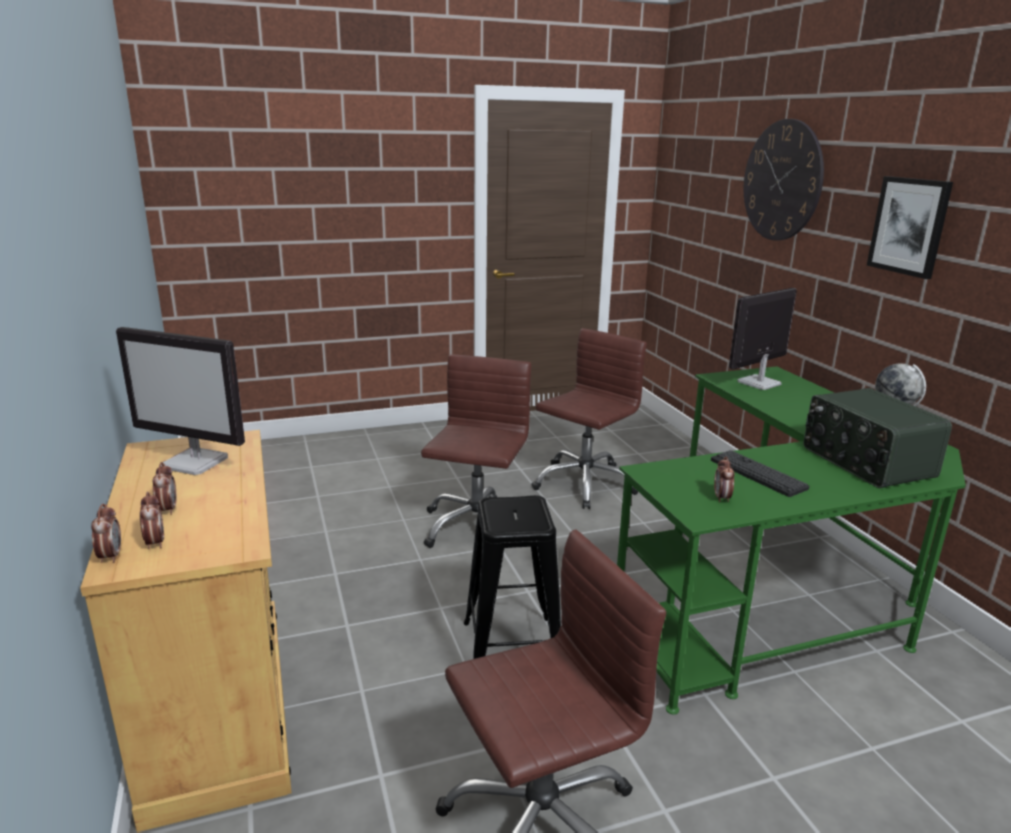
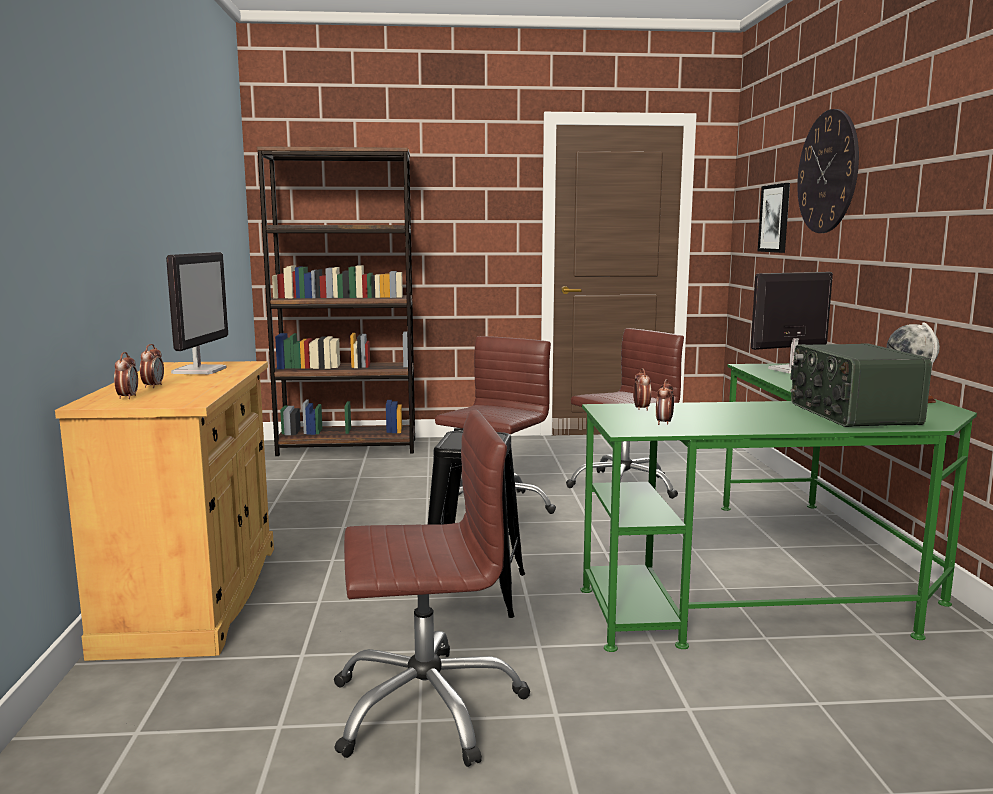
camera: 15 degrees right, 10 degrees down
alarm clock [91,503,121,563] -> alarm clock moved to [633,368,651,411]
monitor [116,327,245,475] -> monitor turned 120 degrees counterclockwise [166,252,228,374]
keyboard [711,450,809,497] -> none
picture [867,176,953,279] -> picture moved to [758,183,790,253]
none -> brown bookcase [257,146,415,456]

